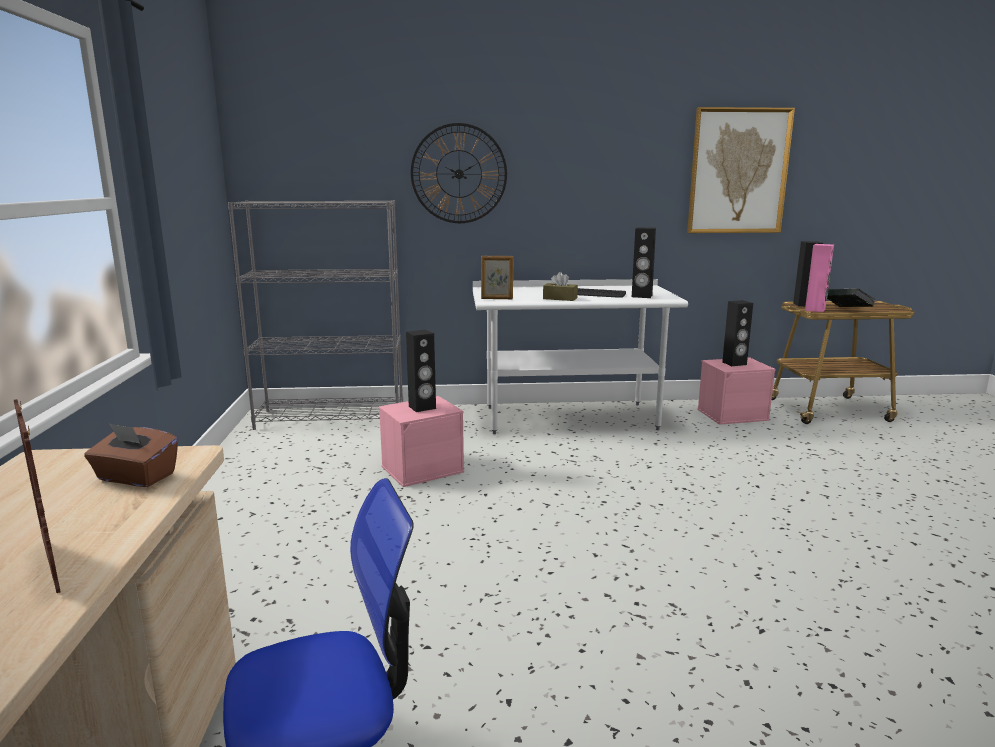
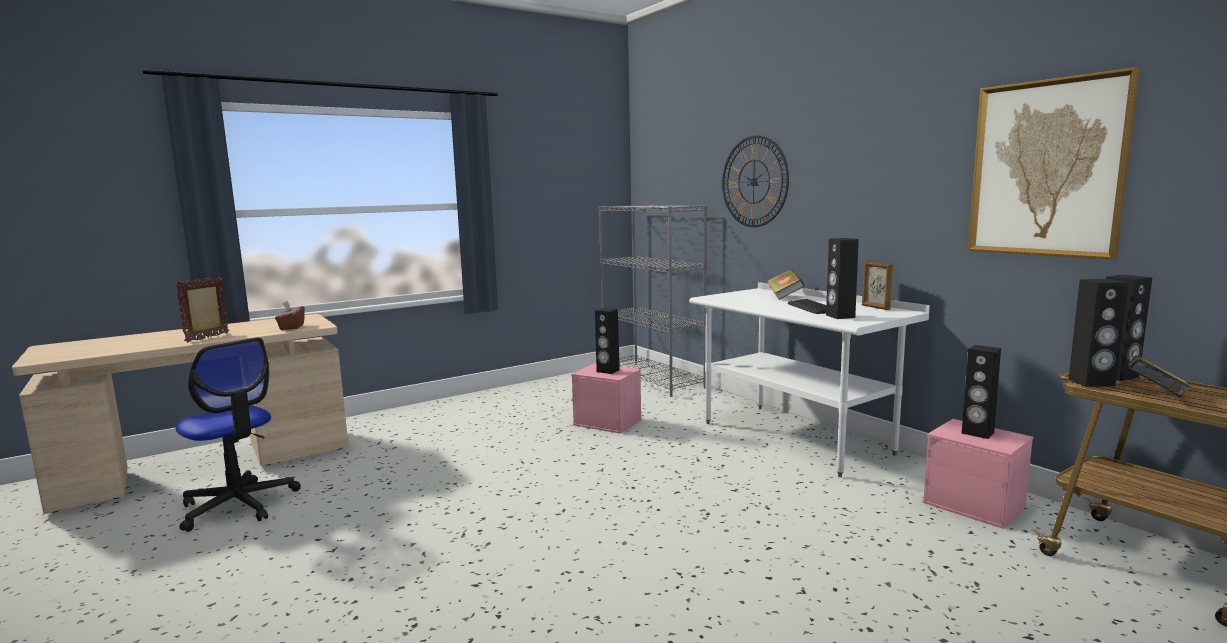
camera: 60 degrees right, 5 degrees down
picture frame [481,256,513,299] -> picture frame moved to [862,261,893,310]
brown tissue box [543,272,578,301] -> none
pink speaker [805,244,834,312] -> black speaker [1069,279,1128,387]
none -> book [767,269,805,300]

